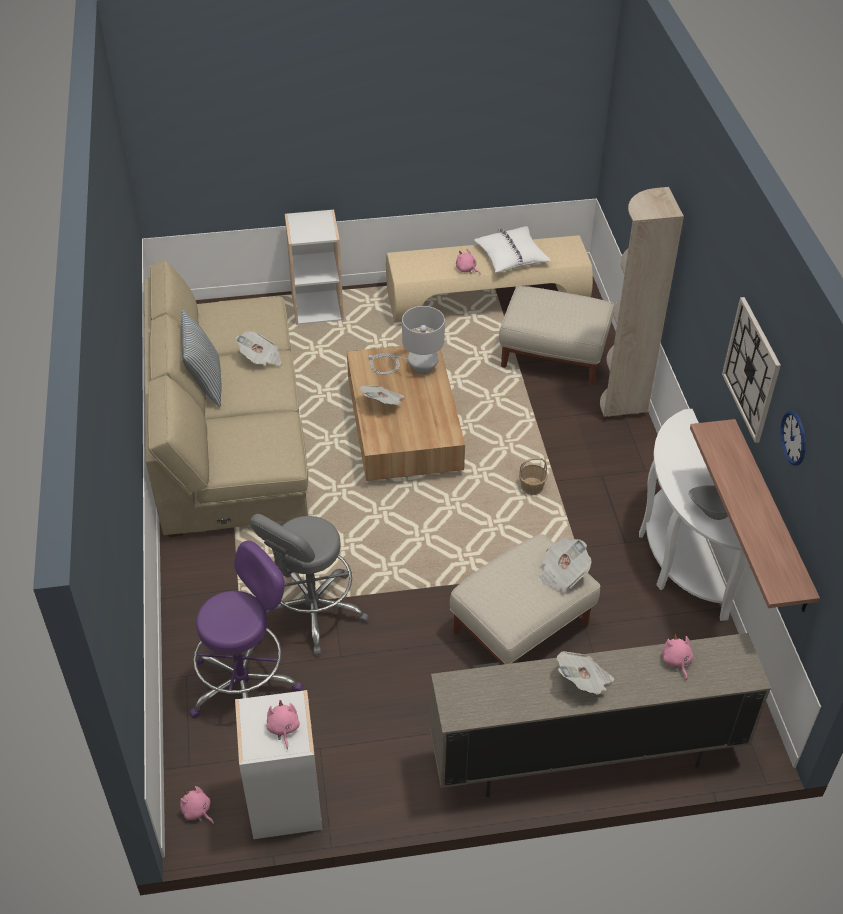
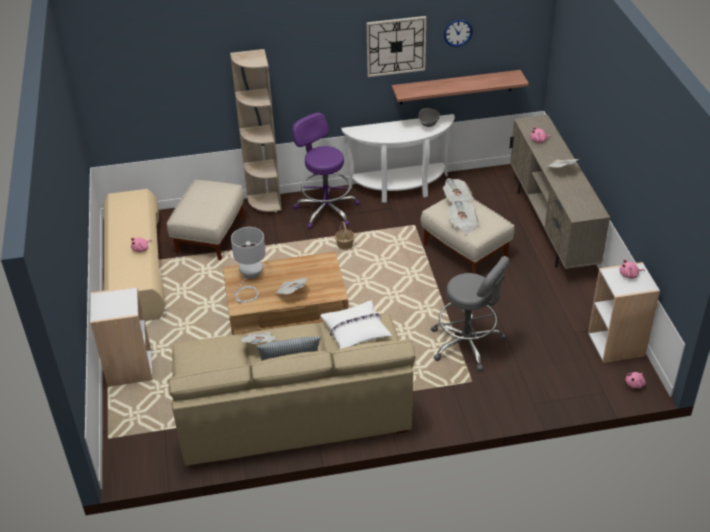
camera: 90 degrees left, 5 degrees down
purple stool [189,541,303,719] -> purple stool moved to [292,112,360,229]
white pillow [474,226,551,273] -> white pillow moved to [320,300,392,349]
none -> newspaper [448,200,479,235]

